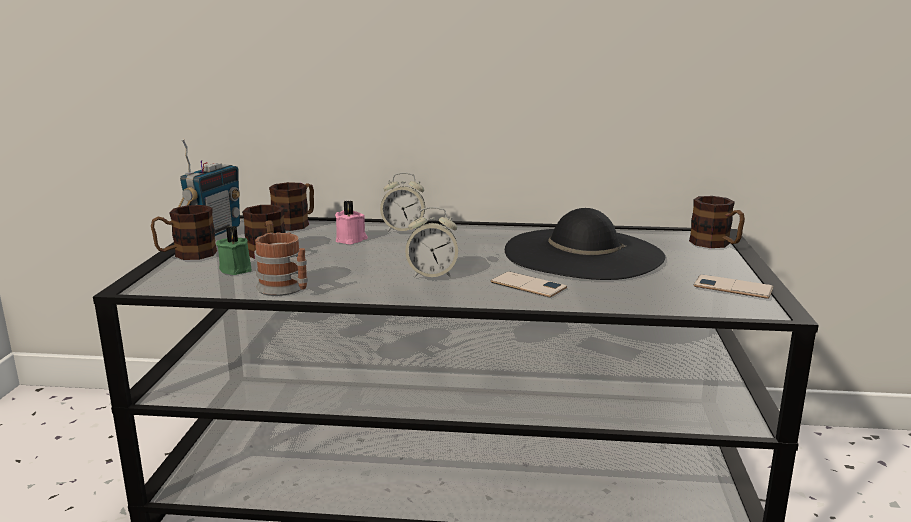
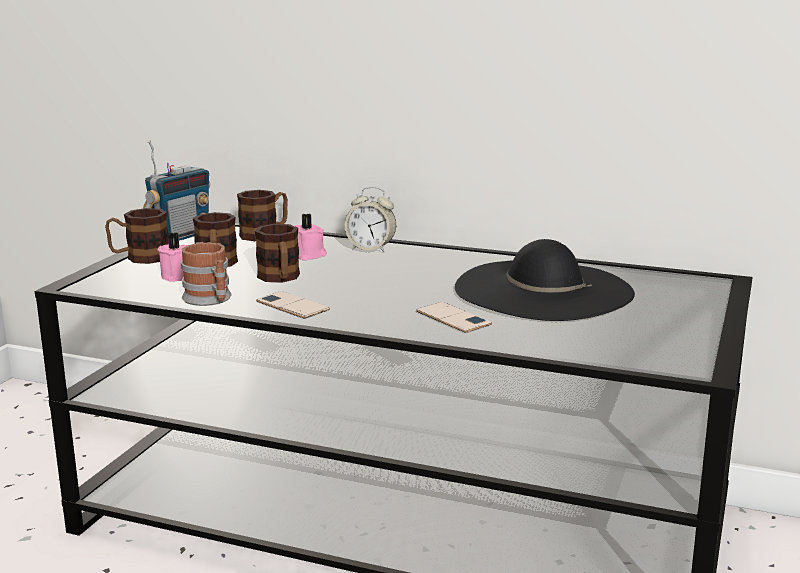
camera: 15 degrees right, 0 degrees up
green candle [216,226,252,275] -> pink candle [158,232,187,282]
alarm clock [405,207,458,278] -> none
mug [689,196,745,248] -> mug moved to [255,224,300,283]
phone [693,274,773,299] -> phone moved to [256,291,330,318]

